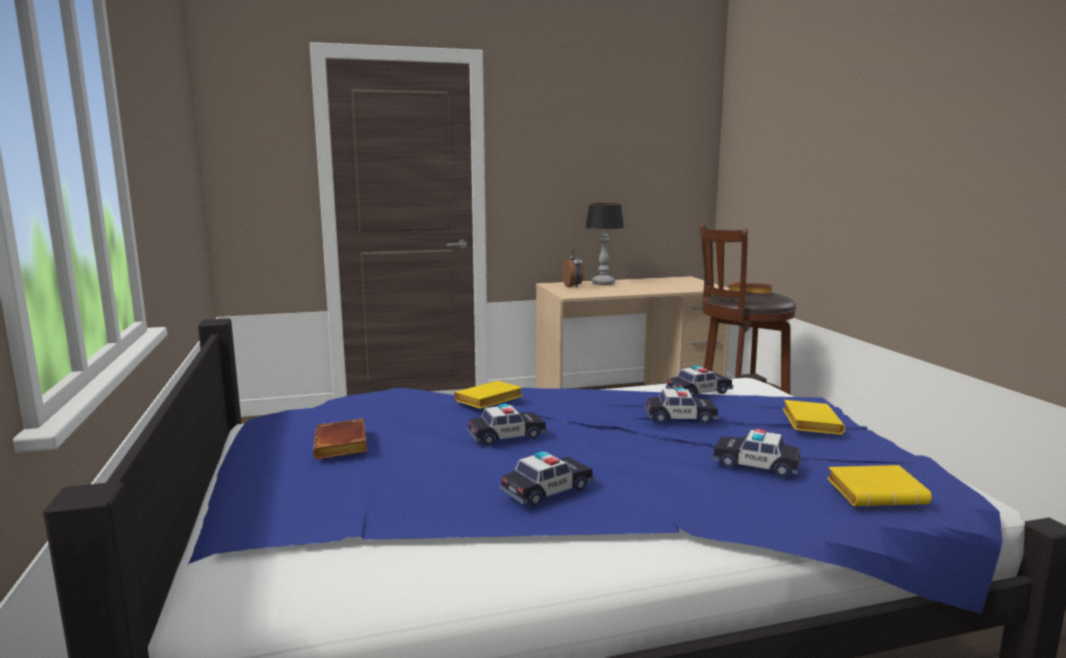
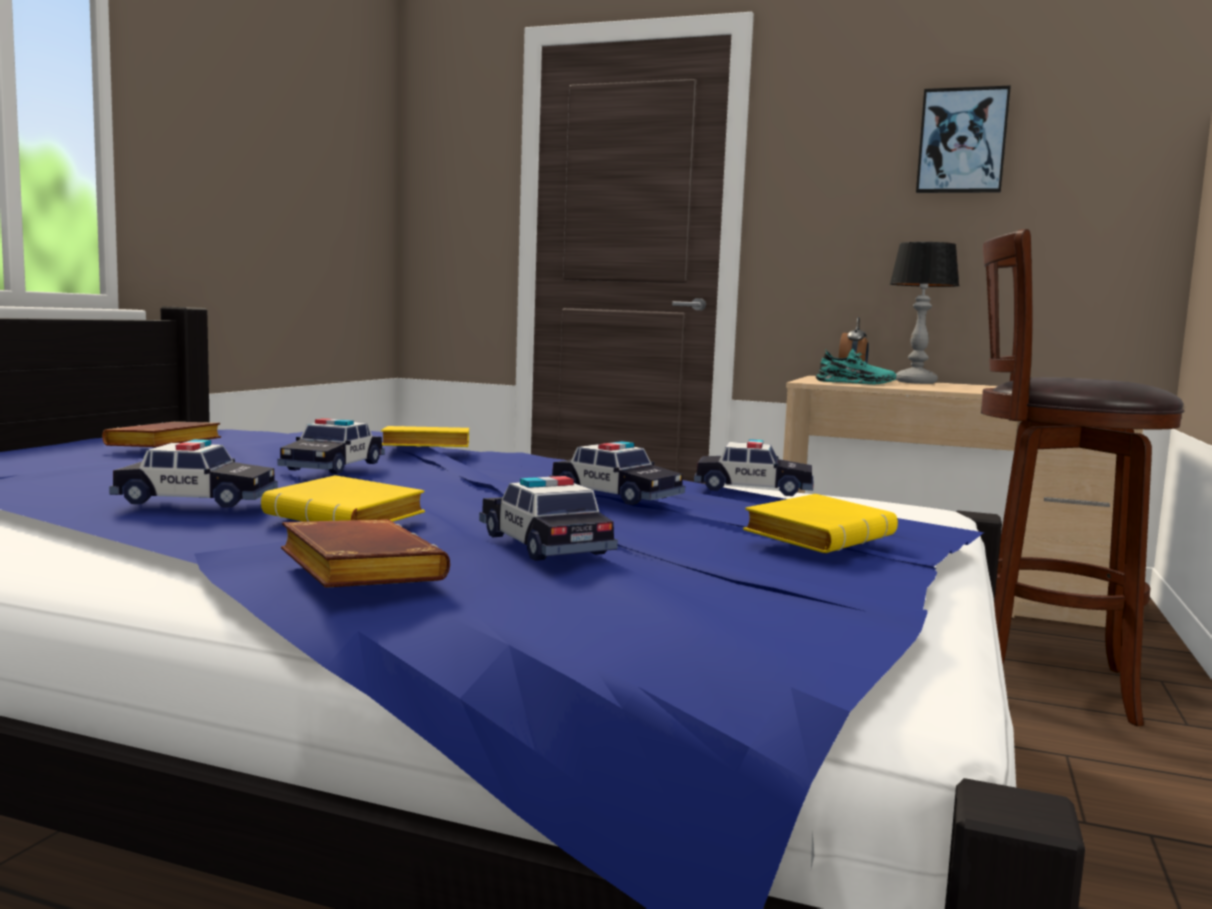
camera: 35 degrees right, 5 degrees down
toy car [467,404,547,446] -> toy car turned 90 degrees clockwise [277,418,385,474]
brown book [728,282,772,295] -> brown book moved to [281,519,450,588]
yellow book [827,465,932,506] -> yellow book moved to [261,475,425,522]
none -> turquoise shoe [816,349,896,385]
none -> picture [916,85,1011,193]

